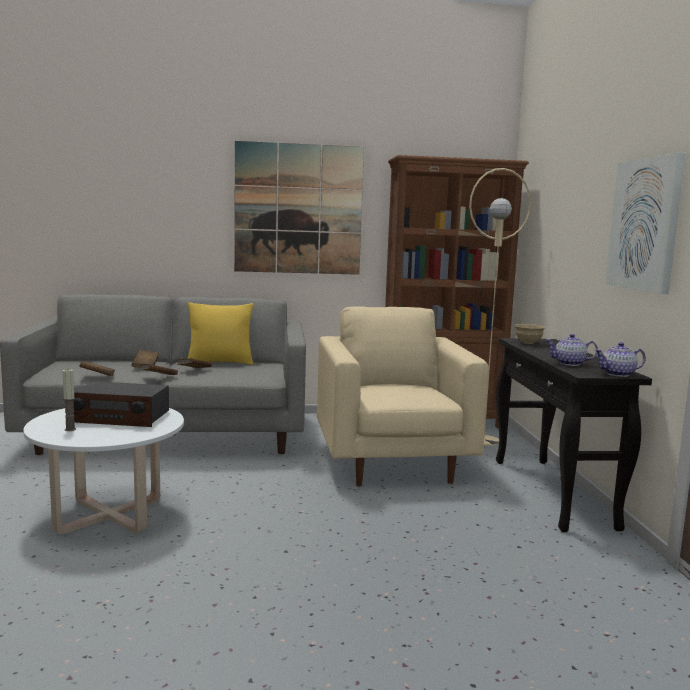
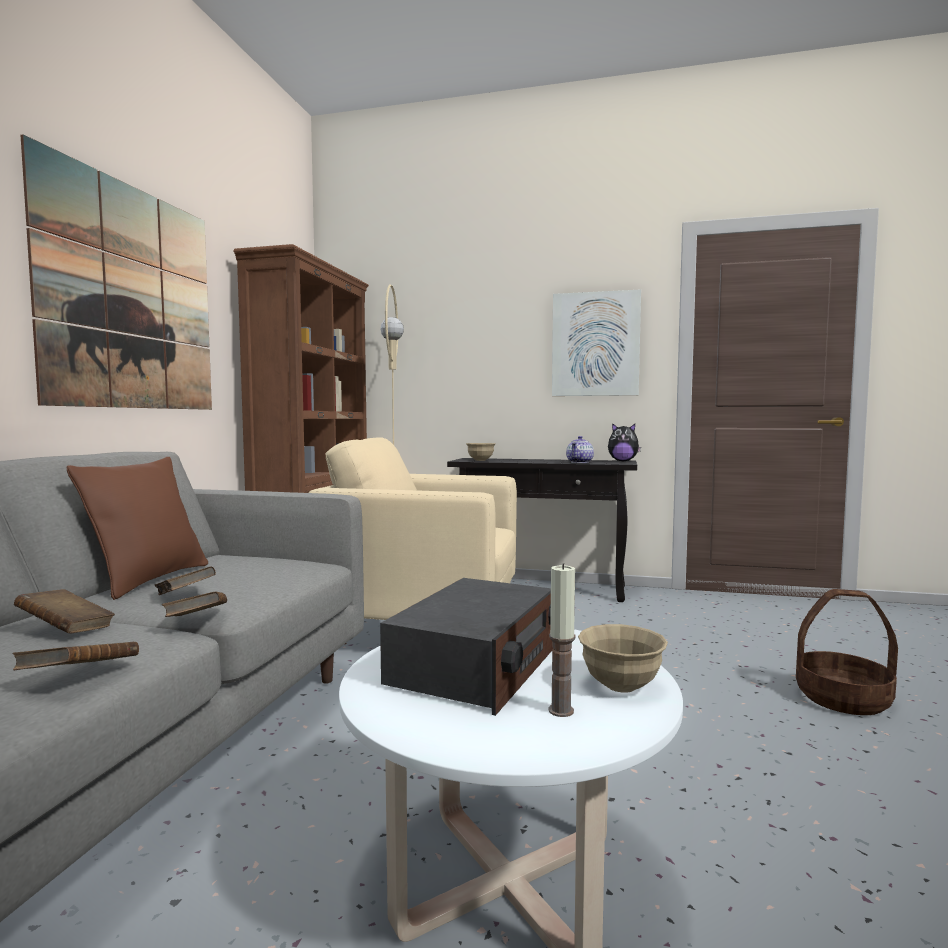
camera: 70 degrees left, 5 degrees down
yellow pillow [187,302,254,365] -> brown pillow [66,457,208,600]
teapot [594,342,646,377] -> plush toy [608,423,641,461]
none -> beige bowl [578,624,668,693]
none -> basket [796,589,898,715]

